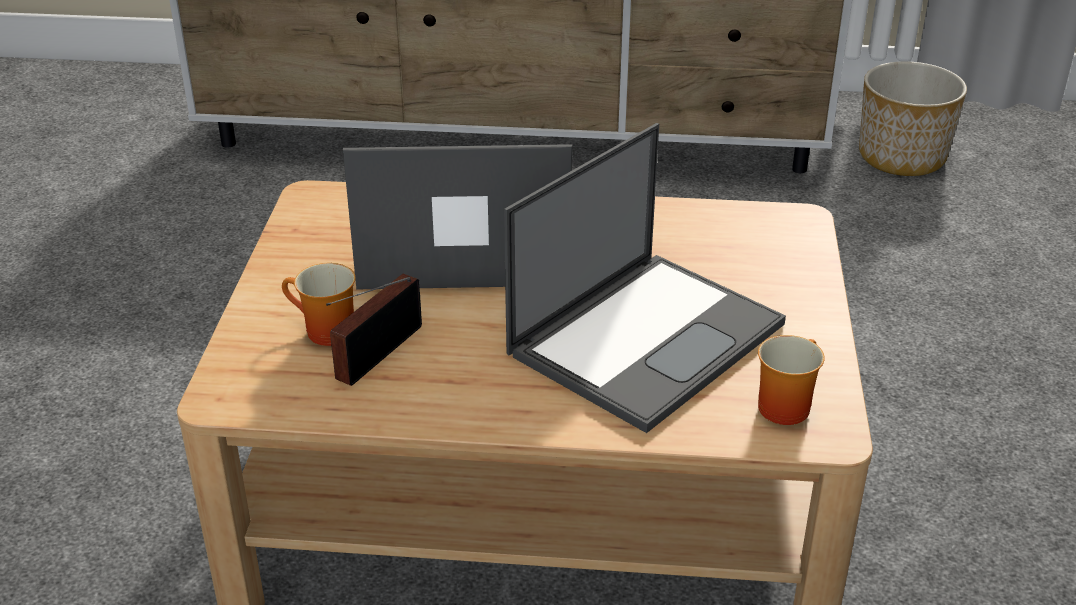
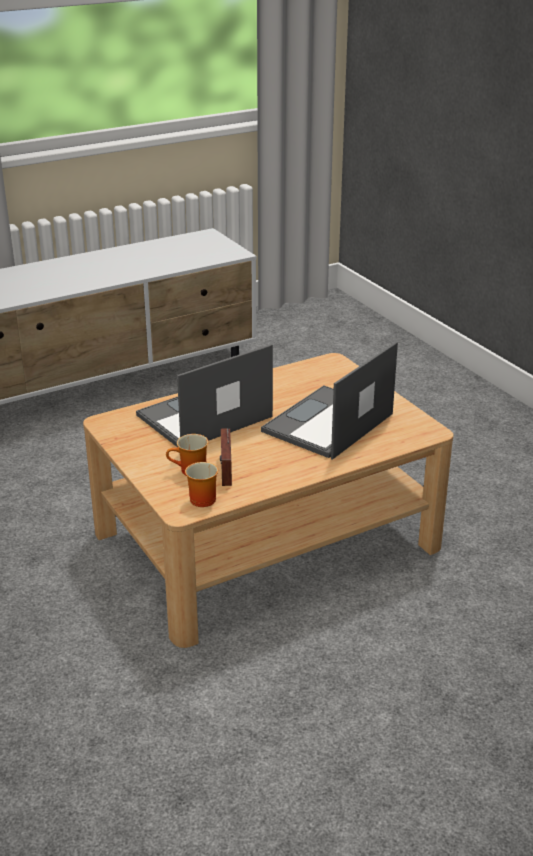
camera: 35 degrees left, 5 degrees down
laptop [504,123,786,433] -> laptop turned 150 degrees counterclockwise [261,342,398,460]
mug [758,335,825,425] -> mug moved to [185,462,218,507]
planter [859,61,967,176] -> none

